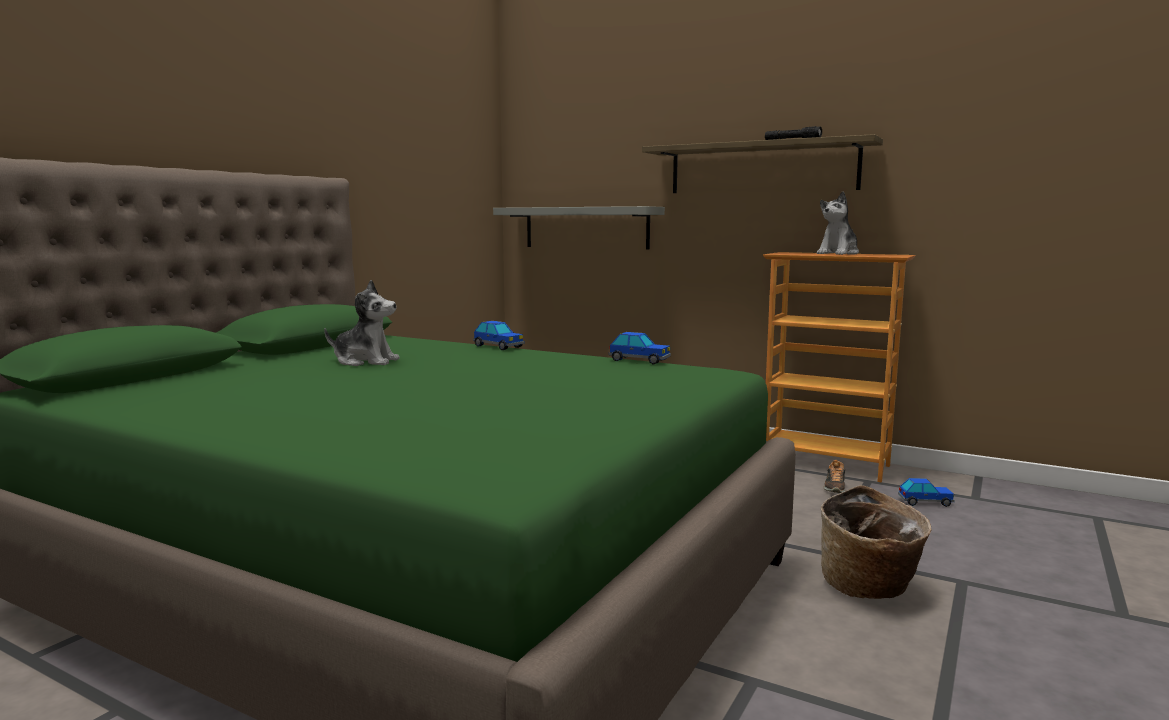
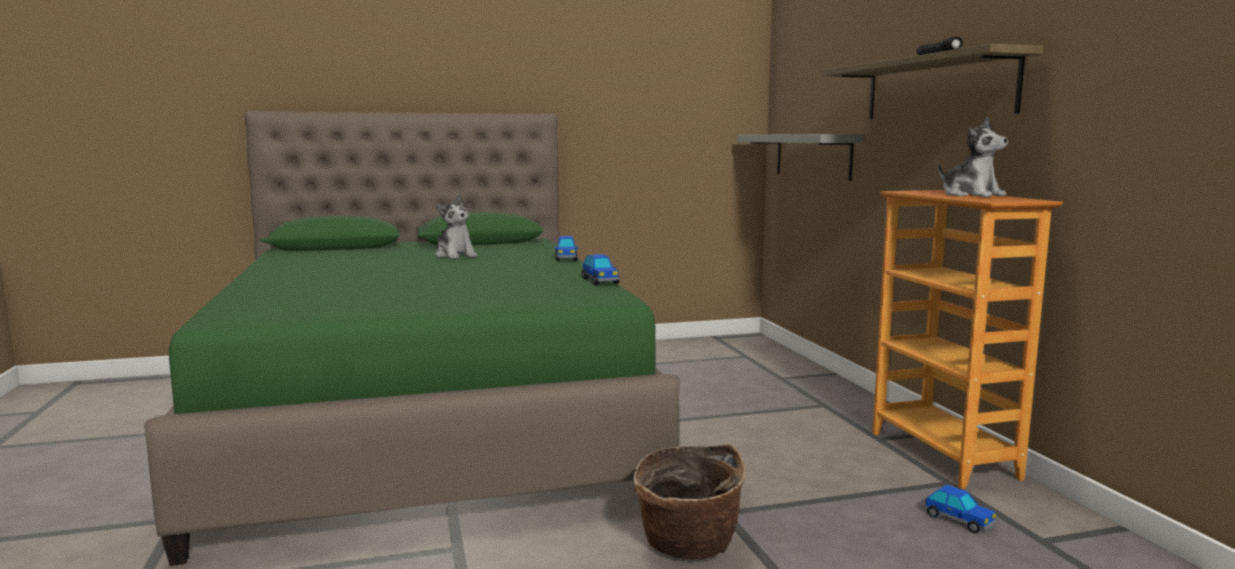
camera: 45 degrees right, 0 degrees up
plush toy [817,192,859,255] -> plush toy turned 120 degrees counterclockwise [938,117,1008,197]
shoe [823,460,845,493] -> none

